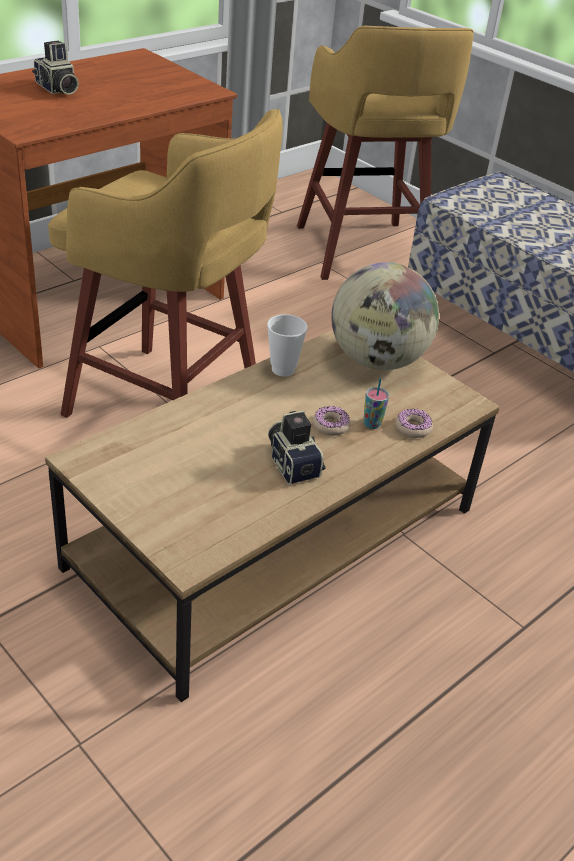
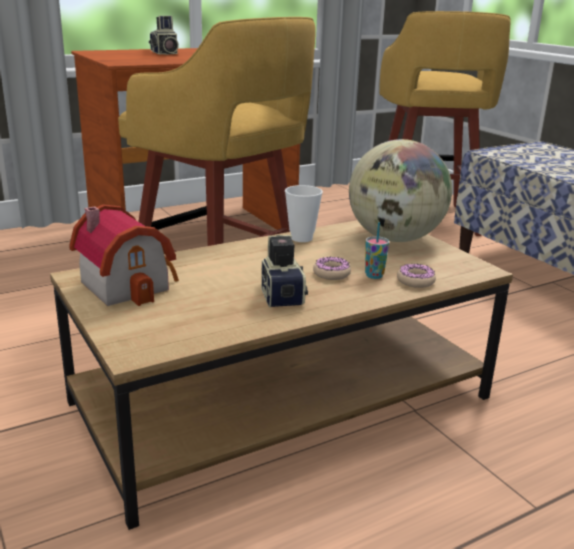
camera: 15 degrees right, 15 degrees down
none -> toy house [69,204,179,306]

